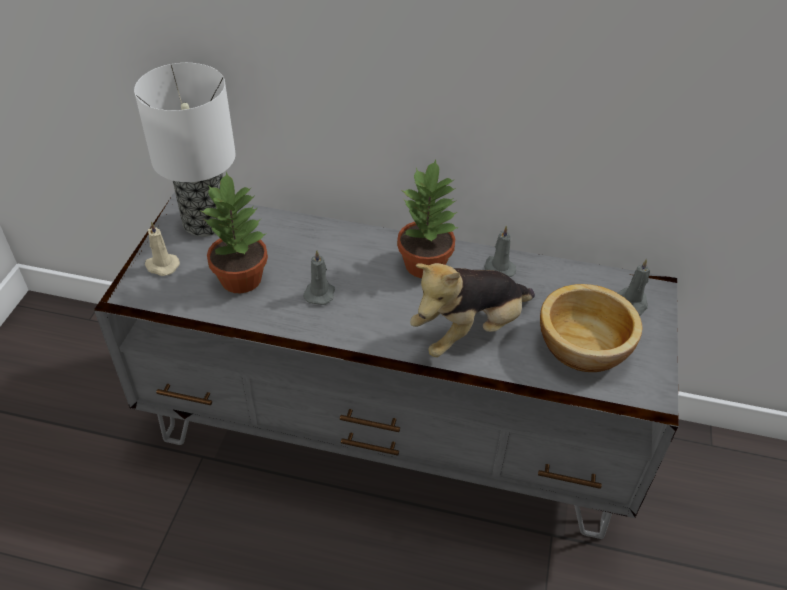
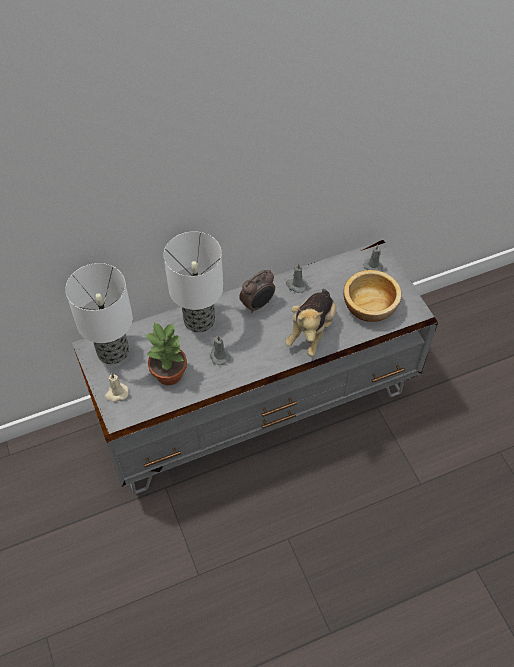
camera: 35 degrees left, 10 degrees up
potted plant [397,160,459,278] -> alarm clock [239,270,275,314]
none -> table lamp [164,232,223,333]

